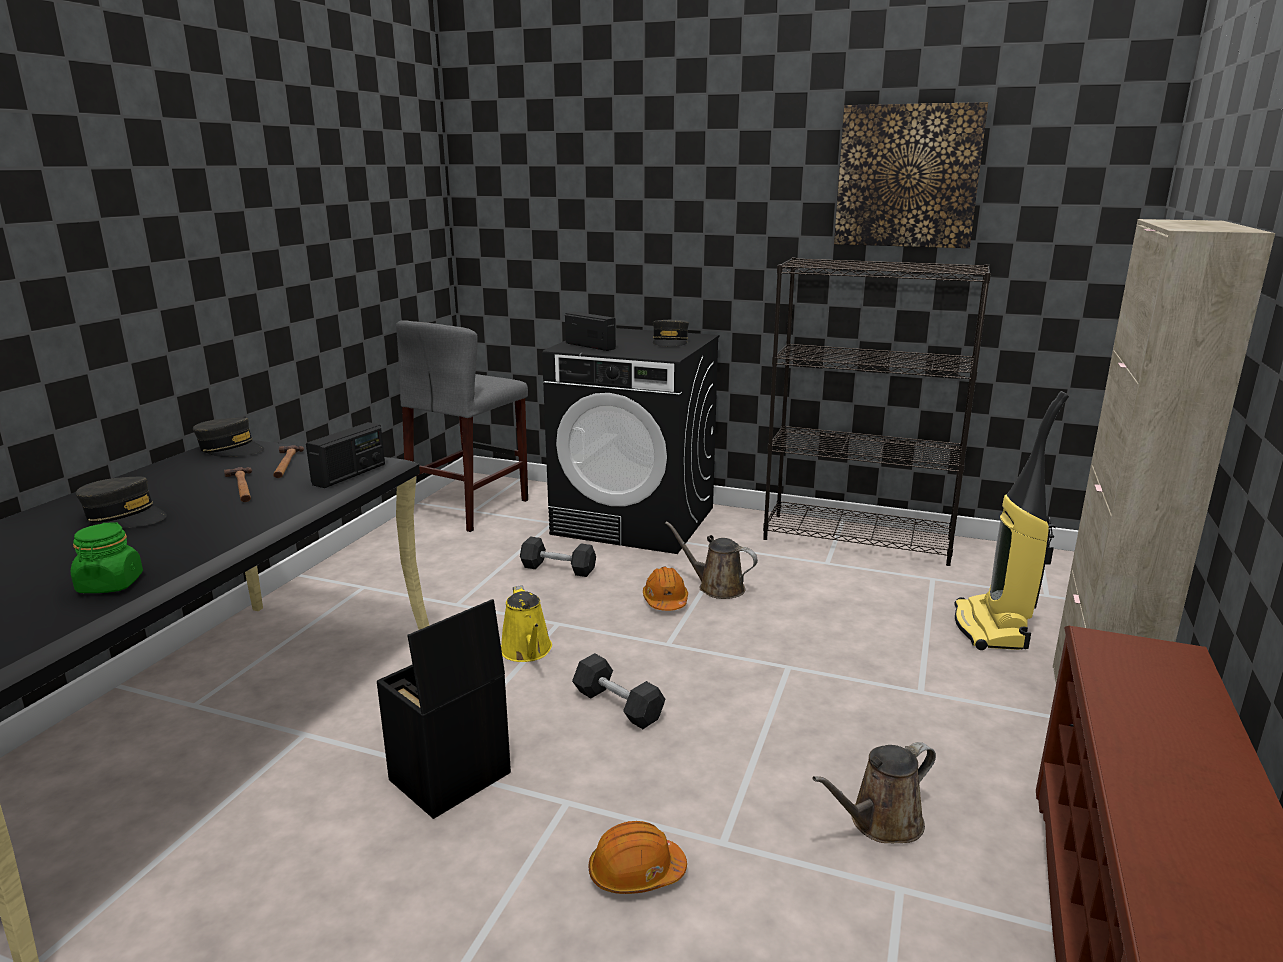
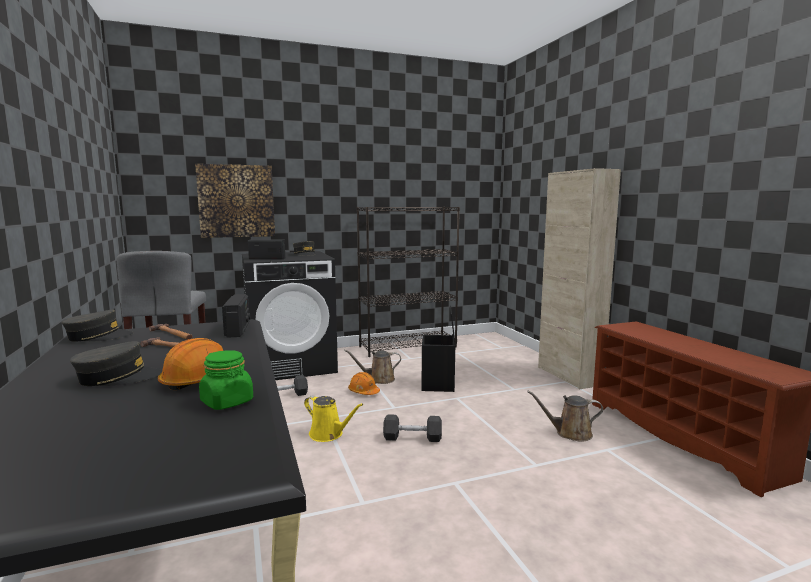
camera: 40 degrees left, 10 degrees down
black storage box [377,599,511,819] -> black storage box moved to [422,306,456,392]
orange hard hat [589,821,687,894] -> orange hard hat moved to [158,338,223,390]
brown watering can [812,742,936,843] -> brown watering can turned 75 degrees clockwise [527,391,603,442]
picture [834,102,988,248] -> picture moved to [195,164,275,238]
vacuum cleaner [954,391,1069,650] -> none

